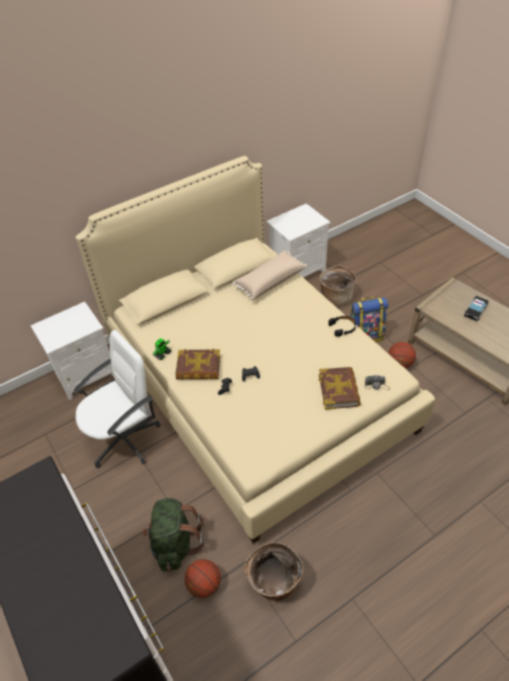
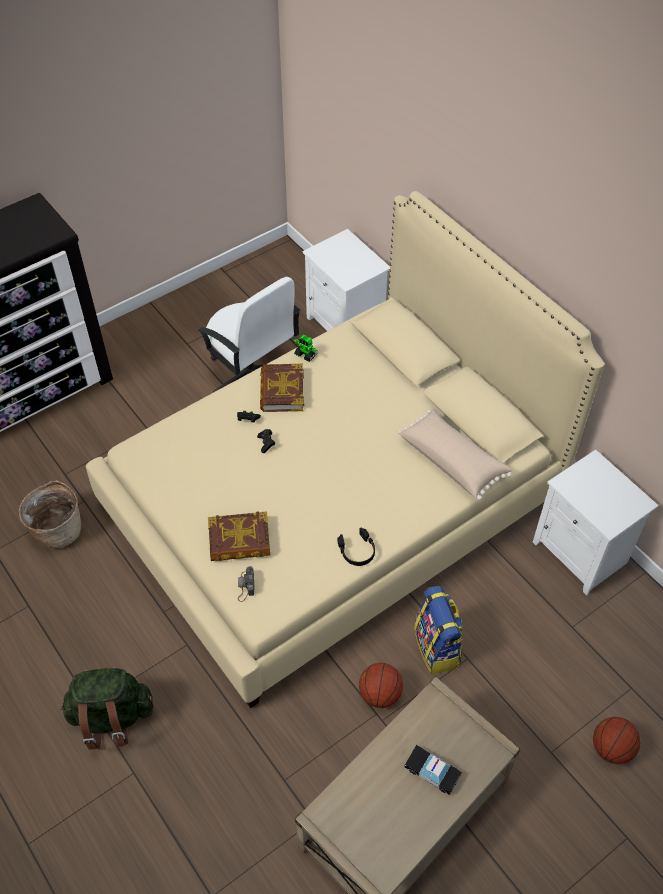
camera: 85 degrees right, 5 degrees up
green backpack [142,498,204,571] -> green backpack moved to [60,667,153,750]
basketball [185,559,221,598] -> basketball moved to [593,717,641,764]
basket [319,265,356,306] -> none

